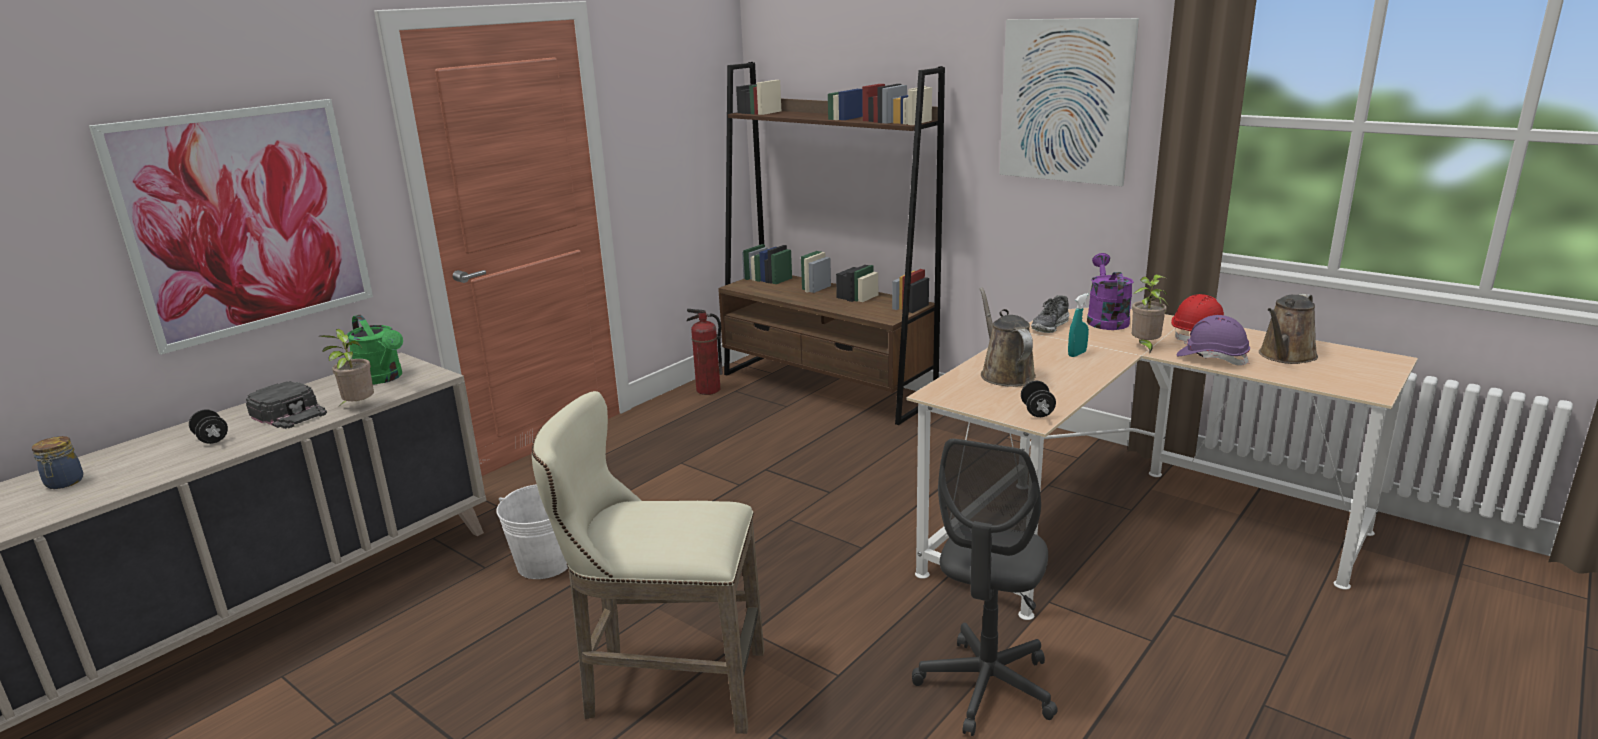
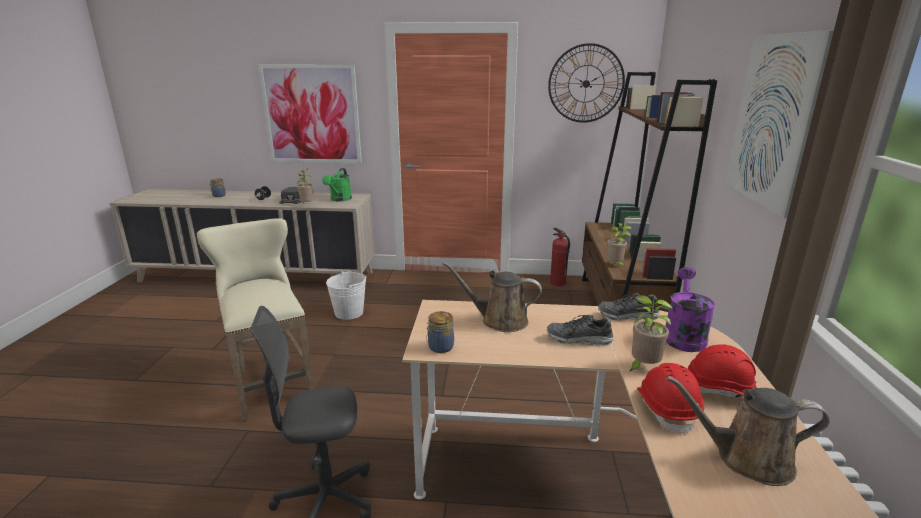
camera: 55 degrees right, 0 degrees up
brown watering can [980,287,1036,387] -> brown watering can turned 120 degrees counterclockwise [443,262,542,332]
black dumbbell [1021,381,1056,417] -> jar [426,311,454,353]
turquoise spray bottle [1068,293,1089,357] -> shoe [547,315,614,346]
purple watering can [1087,253,1134,330] -> purple watering can turned 45 degrees counterclockwise [666,267,715,352]
purple hard hat [1176,315,1250,366] -> red hard hat [637,363,704,436]
none -> wall clock [548,43,625,123]
none -> potted plant [607,223,632,269]

